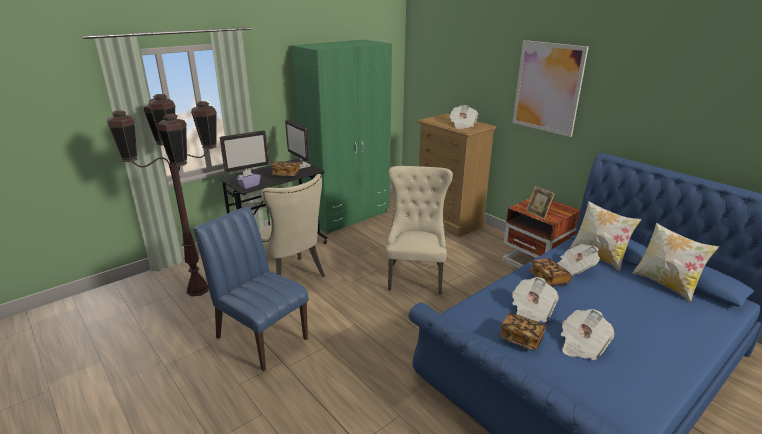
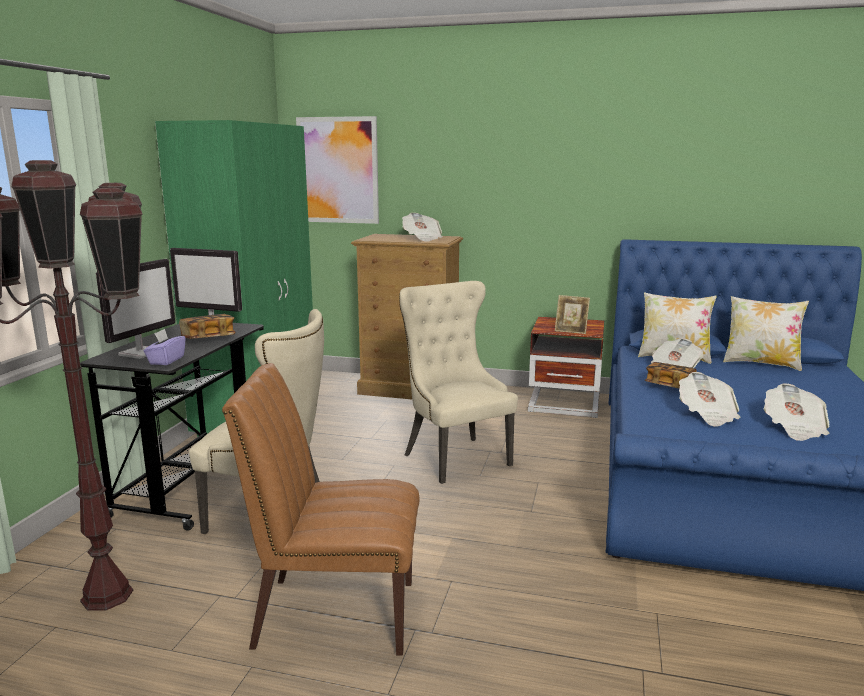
camera: 35 degrees left, 10 degrees down
blue chair [193,207,309,371] -> brown chair [222,363,419,656]
book [499,313,546,351] -> none
picture [512,40,589,137] -> picture moved to [296,116,379,224]

